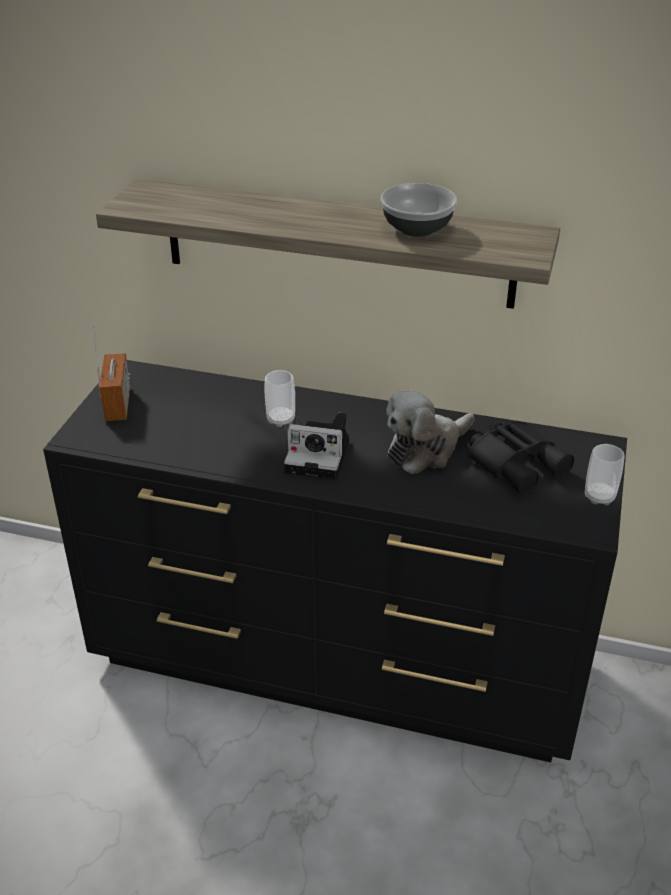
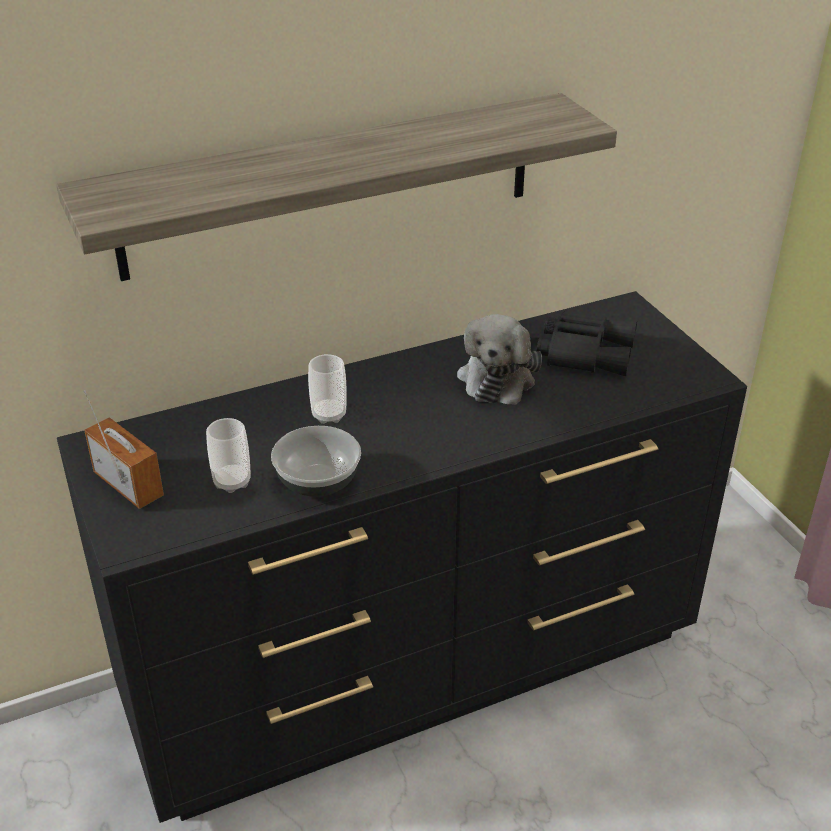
camera: 40 degrees left, 0 degrees up
camera [284,413,349,480] -> none
bowl [380,183,458,237] -> bowl moved to [271,426,361,497]
cup [585,444,625,505] -> cup moved to [206,418,251,493]

